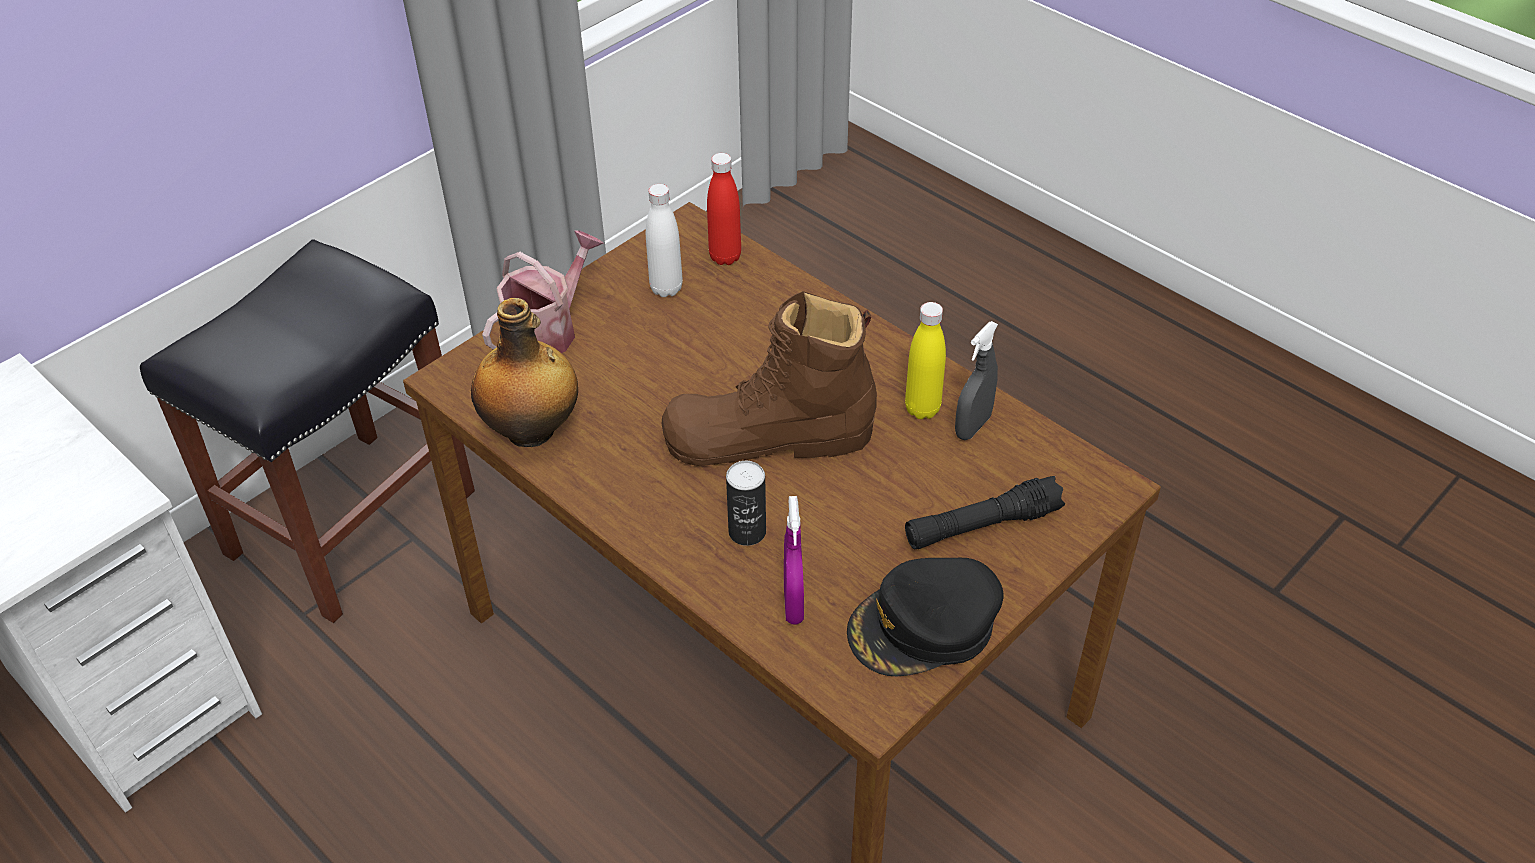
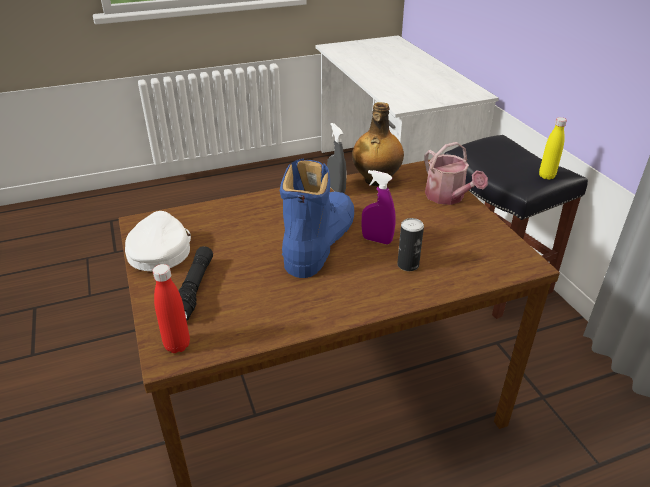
camera: 115 degrees right, 10 degrees down
white bottle [646,184,683,297] -> none
brown boot [662,291,877,466] -> blue boot [280,158,354,278]
red bottle [707,153,741,265] -> red bottle moved to [153,264,190,353]
can [726,461,766,546] -> can moved to [397,218,424,271]
purple spray bottle [784,496,804,625] -> purple spray bottle moved to [362,170,396,244]
black cap [847,558,1004,676] -> white cap [125,211,191,271]
yellow bottle [905,302,946,419] -> yellow bottle moved to [539,117,567,180]
grey spray bottle [955,321,998,440] -> grey spray bottle moved to [327,123,346,193]

